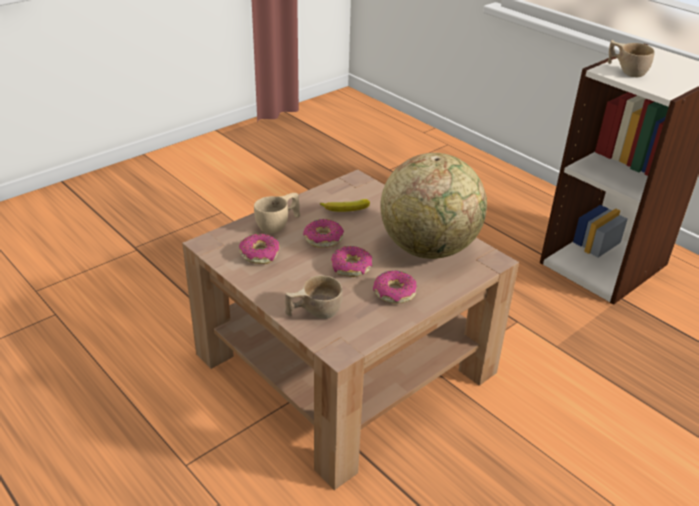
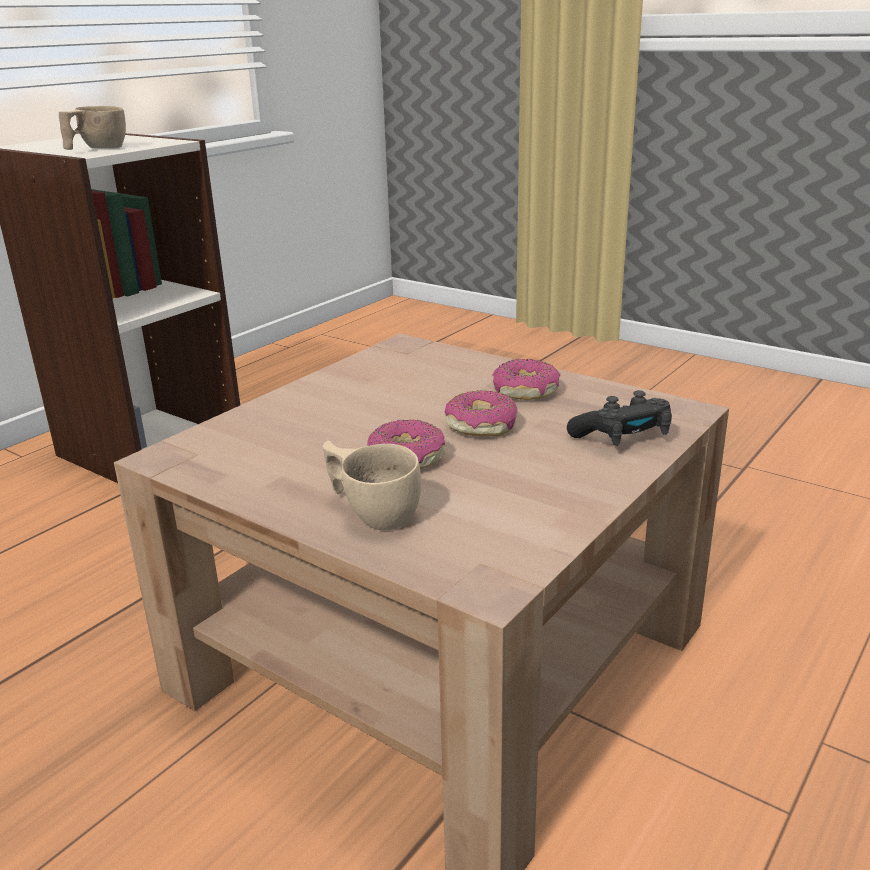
camera: 100 degrees left, 10 degrees down
donut [239,234,279,264] -> none
beige cup [285,275,343,319] -> black game controller [567,390,672,446]
banana [319,199,370,212] -> none
globe [380,153,487,259] -> none

